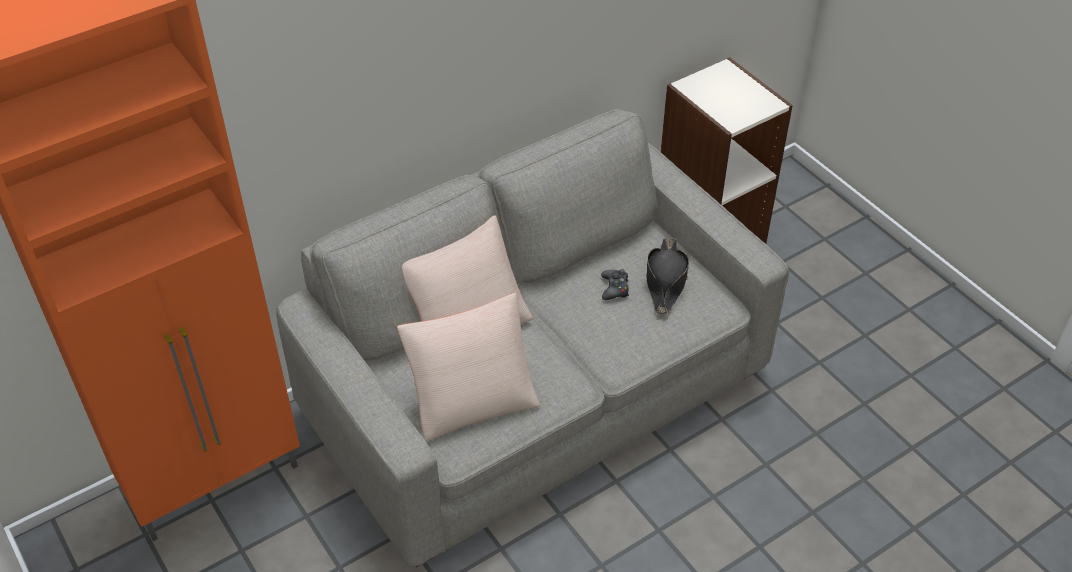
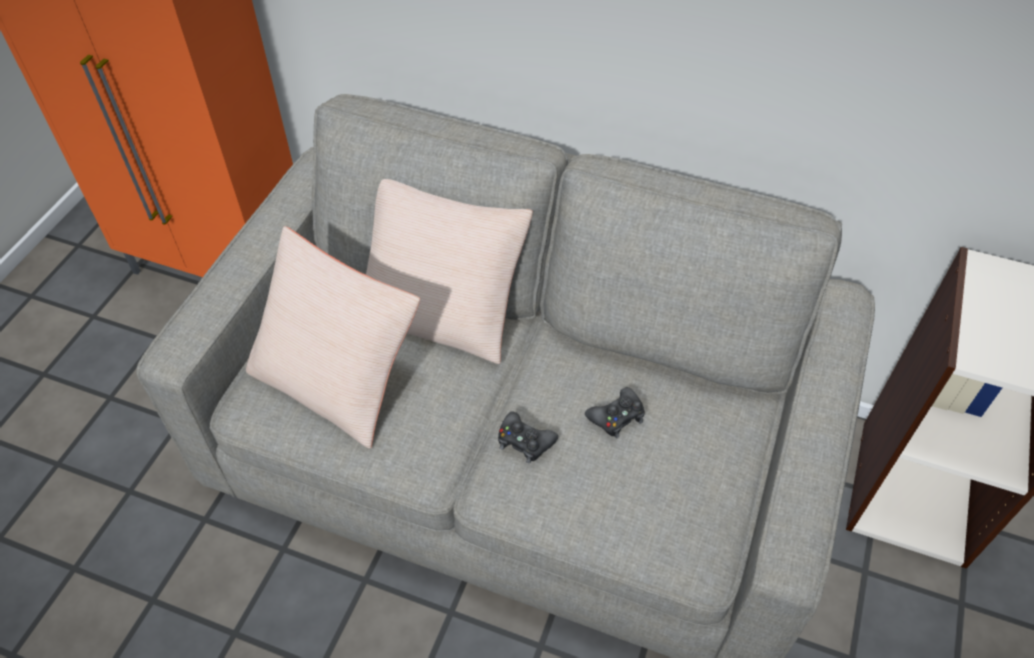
camera: 55 degrees right, 5 degrees up
black hat [647,238,689,314] -> none
none -> black game controller [498,411,558,464]

